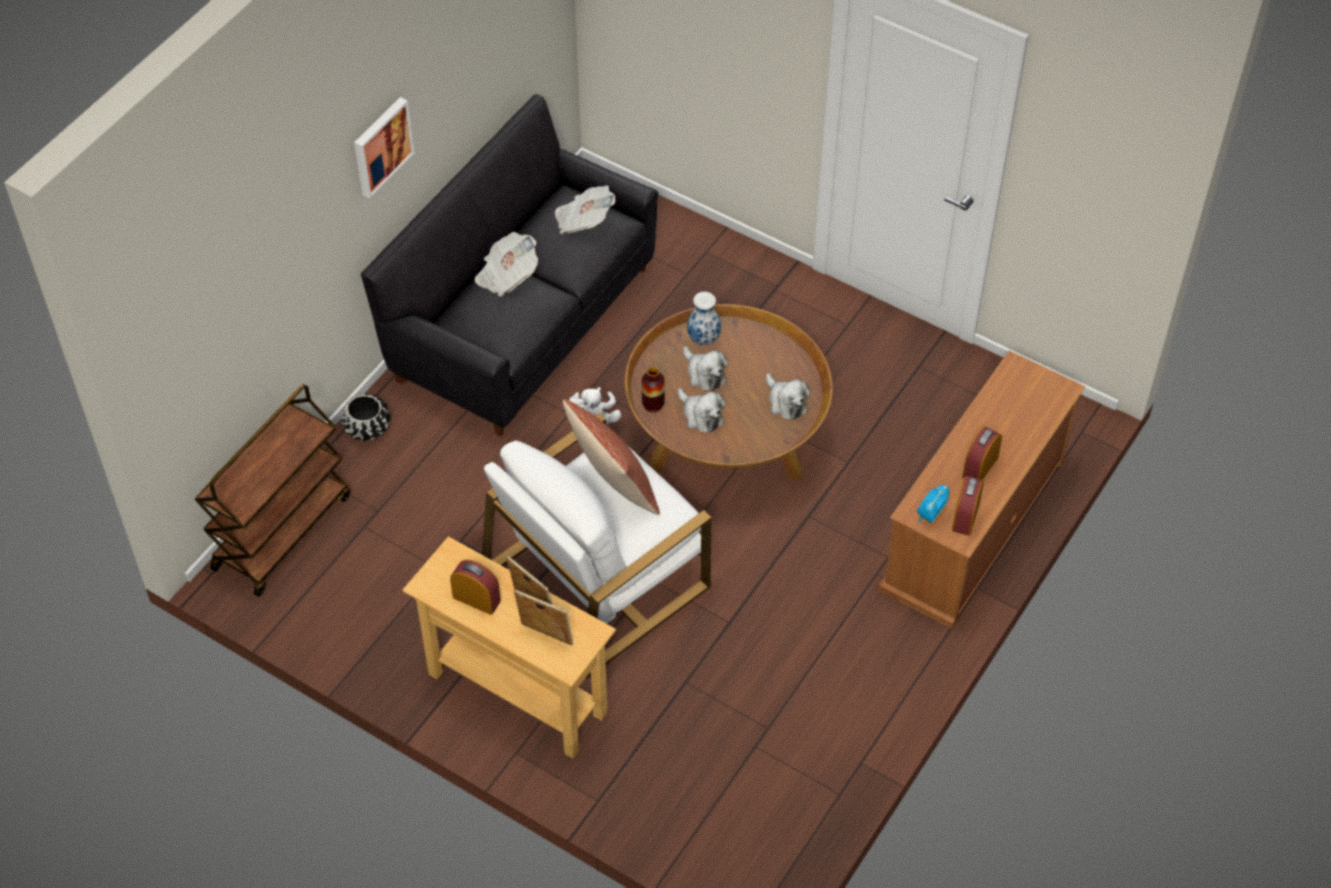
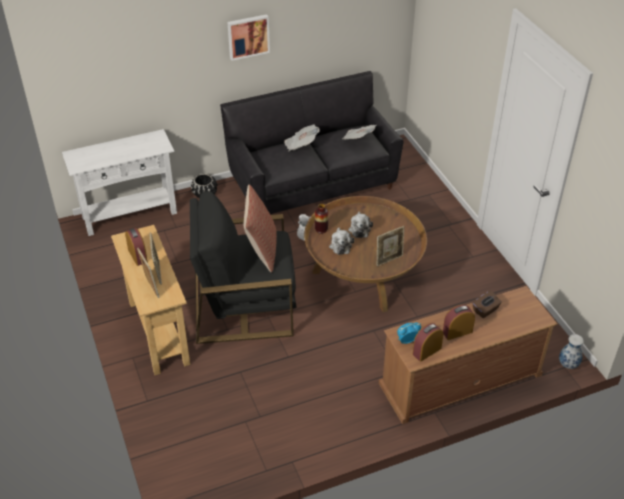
camera: 35 degrees right, 10 degrees down
brown cart [195,384,350,597] -> white console table [62,129,177,236]
white armchair [481,413,711,679] -> black armchair [190,191,296,344]
vase [687,292,721,345] -> vase moved to [559,334,584,369]
plush toy [766,373,810,420] -> picture frame [377,226,404,267]
none -> brown tissue box [473,291,502,318]

